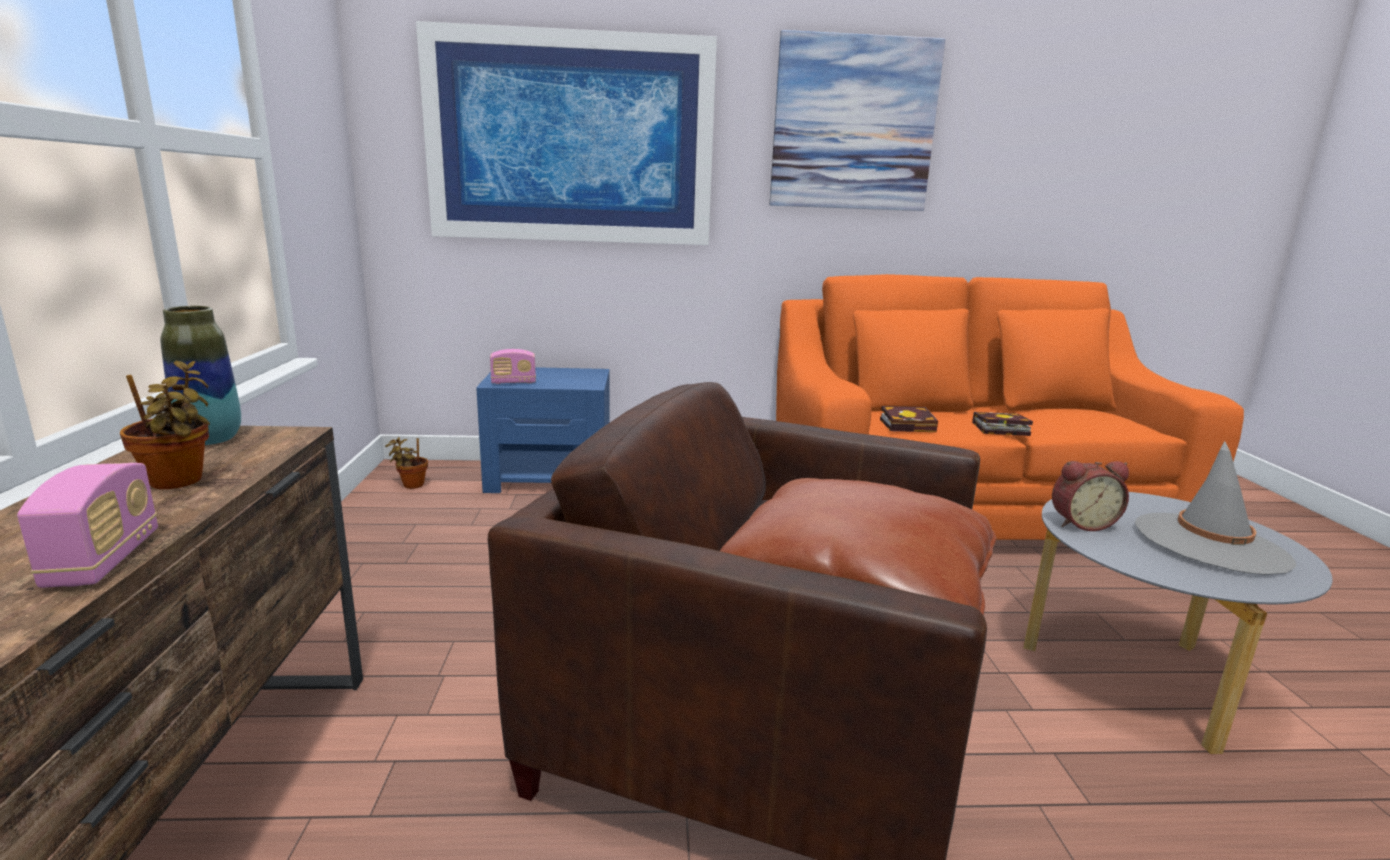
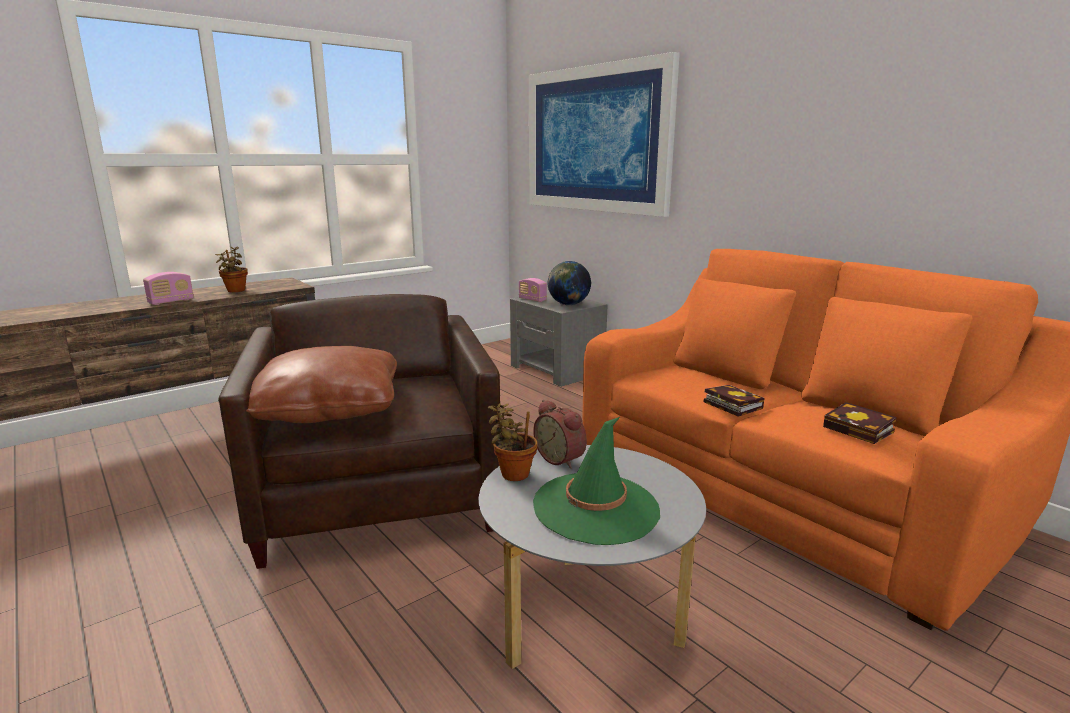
camera: 55 degrees right, 0 degrees up
vase [160,306,241,445] -> none
potted plant [385,437,428,489] -> potted plant moved to [488,403,537,481]
blue nightstand [476,367,610,493] -> grey nightstand [510,292,608,387]
picture [770,30,945,211] -> none
book [880,406,938,432] -> book moved to [823,402,897,444]
grey hat [1135,441,1296,575] -> green hat [533,417,660,545]
none -> globe [547,261,591,305]

